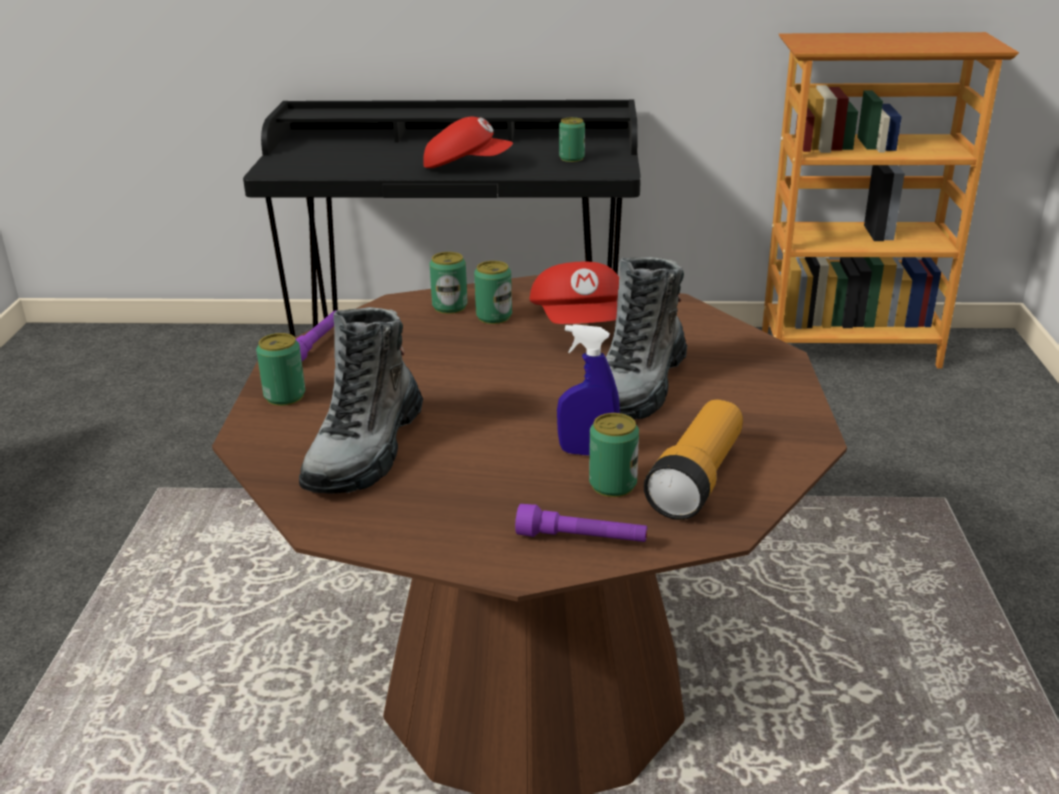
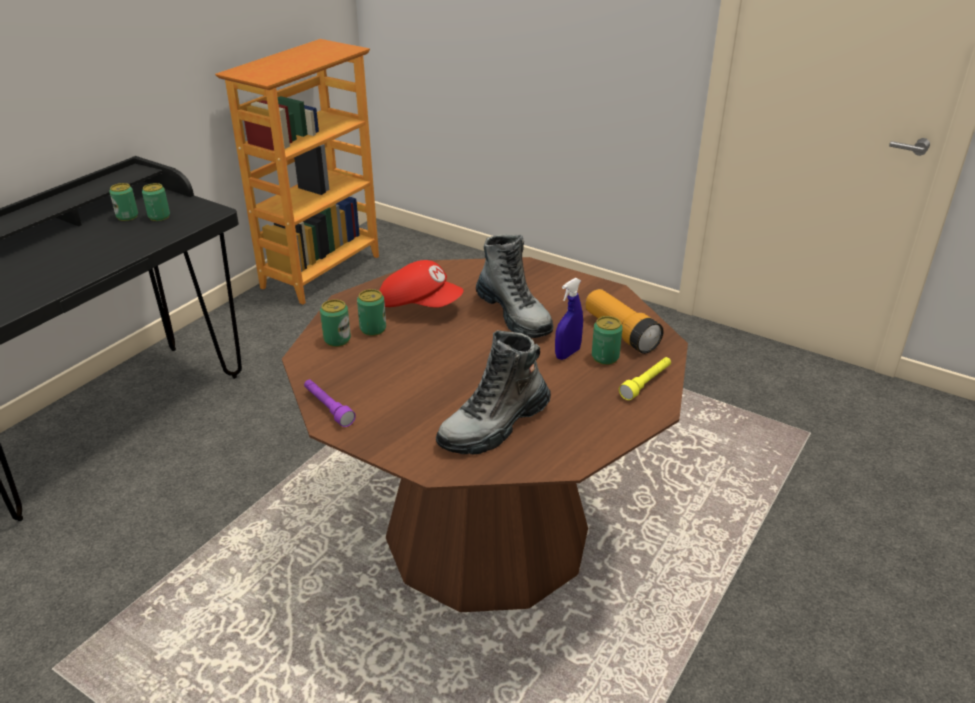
camera: 60 degrees left, 5 degrees up
can [256,333,305,406] -> can moved to [109,183,138,221]
boot [299,307,423,494] -> boot turned 90 degrees clockwise [436,330,551,455]
red cap [423,117,513,168] -> none
purple flashlight [515,504,647,542] -> yellow flashlight [619,357,671,400]

